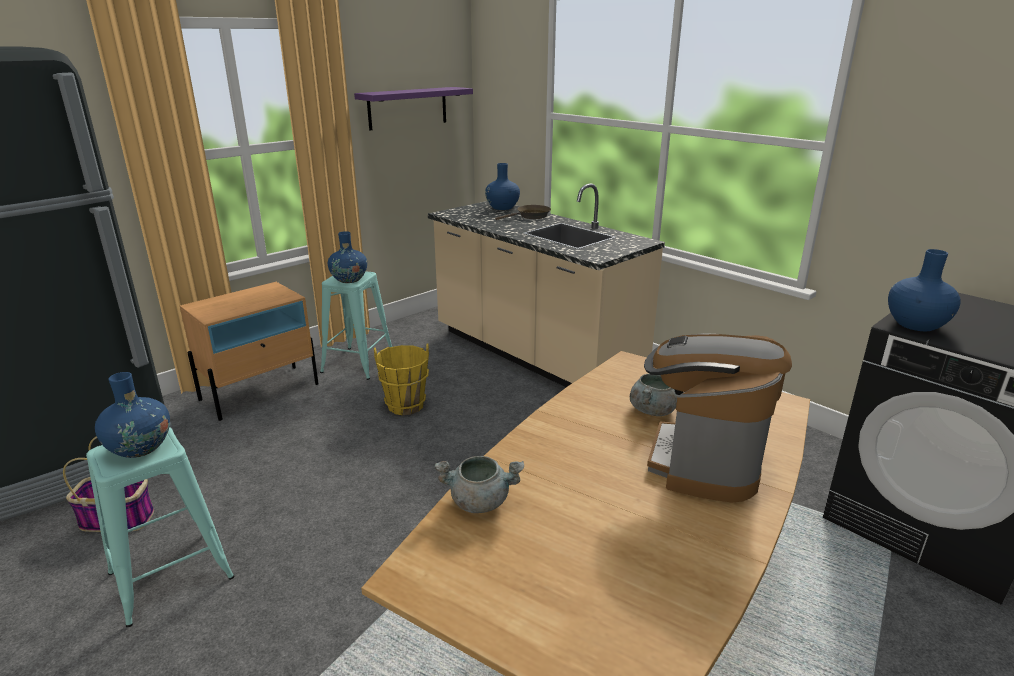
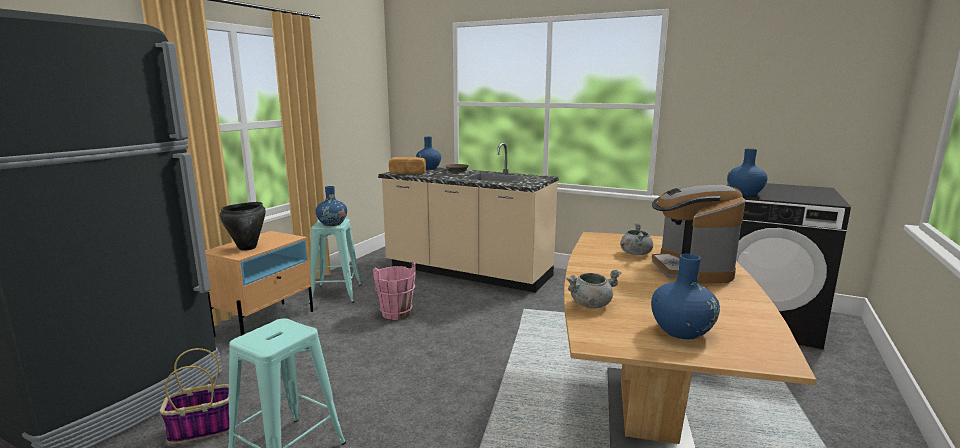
camera: 20 degrees left, 10 degrees down
blue vase [95,372,170,458] -> blue vase moved to [651,254,720,339]
purple shelf [354,87,473,131] -> none
yellow bucket [374,343,429,415] -> pink bucket [373,261,416,320]
none -> black cooking pot [219,202,266,251]
none -> bread [389,157,426,174]

